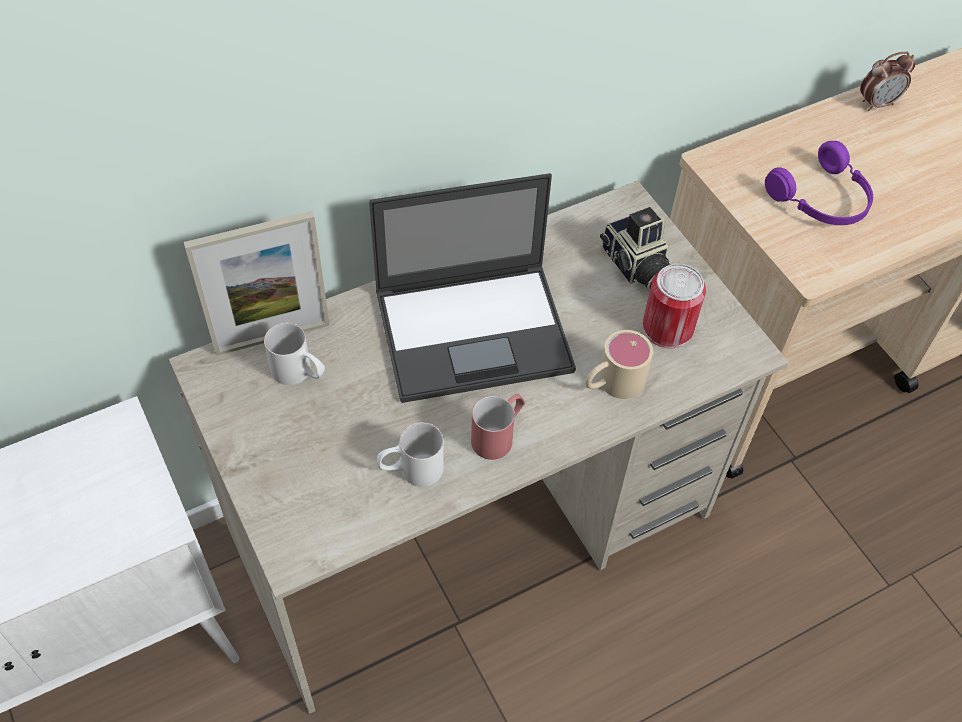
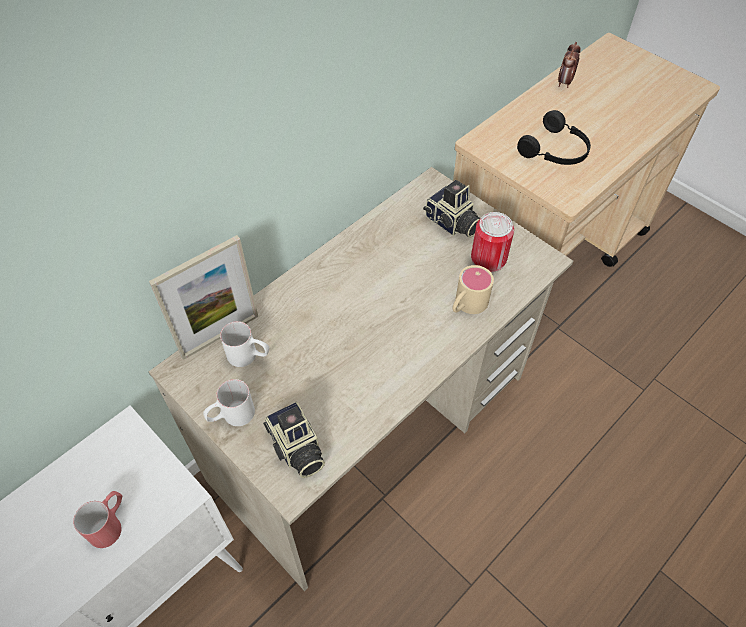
camera: 15 degrees left, 0 degrees up
laptop [369,173,576,403] -> none
white mug [377,422,444,487] -> white mug moved to [203,379,255,426]
red mug [471,394,525,460] -> red mug moved to [73,491,122,548]
purple headphones [765,141,873,225] -> black headphones [517,110,591,165]
alarm clock [860,52,915,111] -> alarm clock turned 150 degrees clockwise [558,42,581,88]
none -> camera [263,402,325,478]

